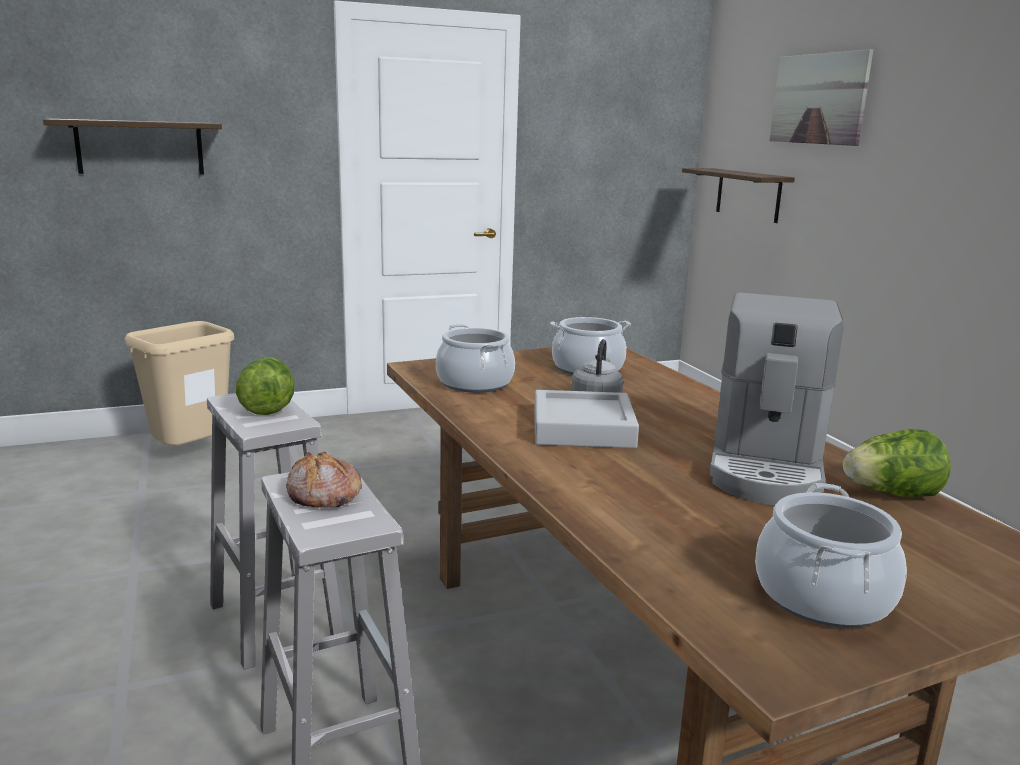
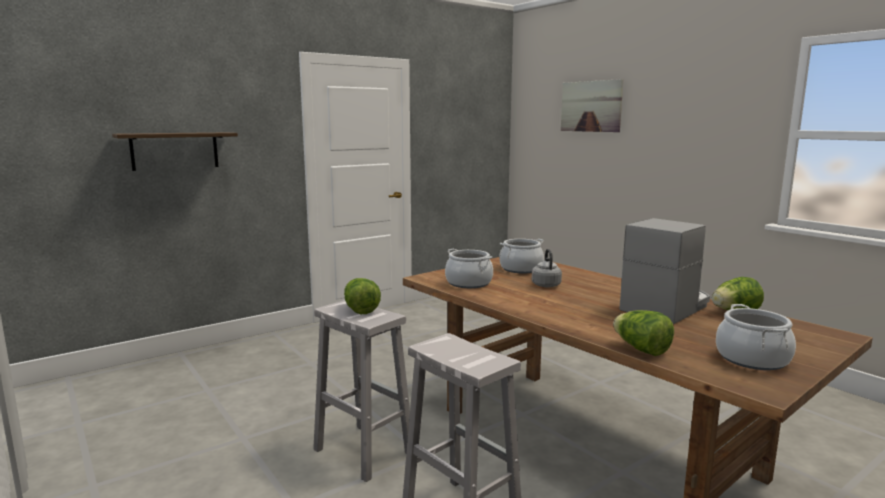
camera: 15 degrees left, 5 degrees down
beige trash can [125,321,234,446] -> none
bread [286,451,362,508] -> none
grey tray [534,390,639,448] -> none
shelf [682,168,795,223] -> none
coffee machine [710,293,844,505] -> coffee machine turned 135 degrees counterclockwise [619,218,710,324]
none -> lettuce [613,310,674,356]

